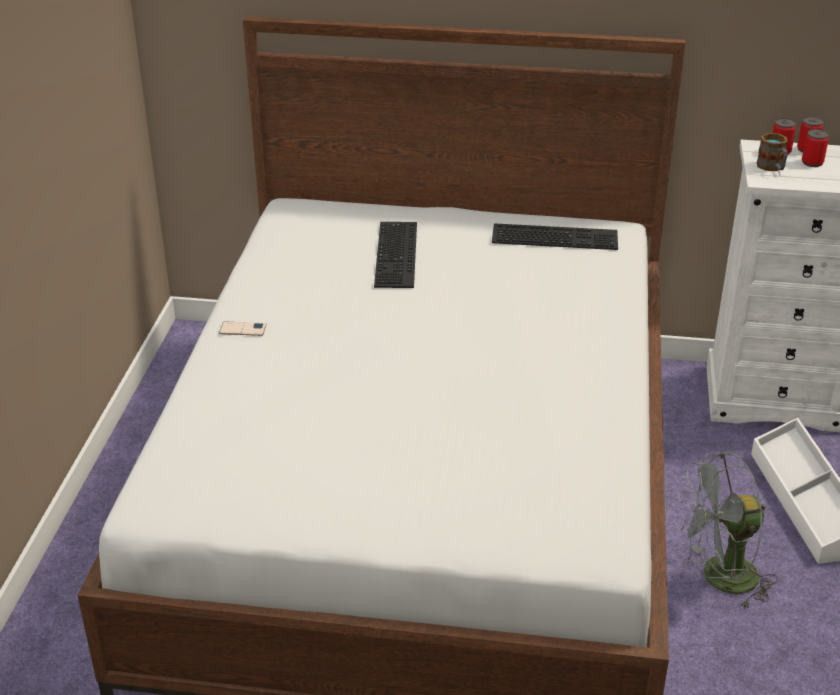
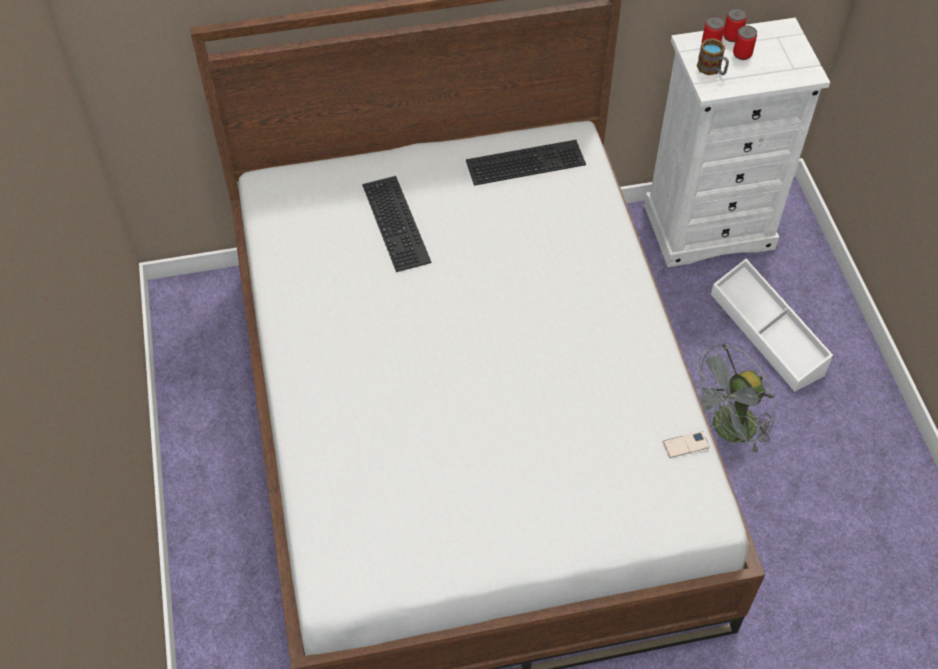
camera: 20 degrees left, 20 degrees up
phone [219,321,267,336] -> phone moved to [663,431,710,458]

